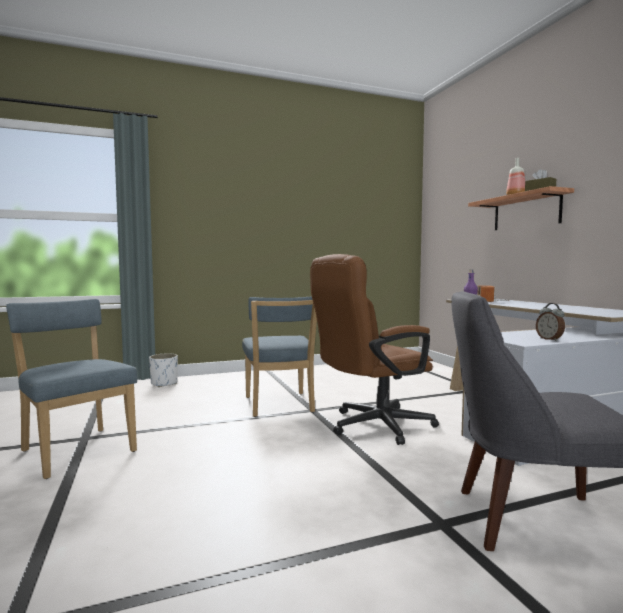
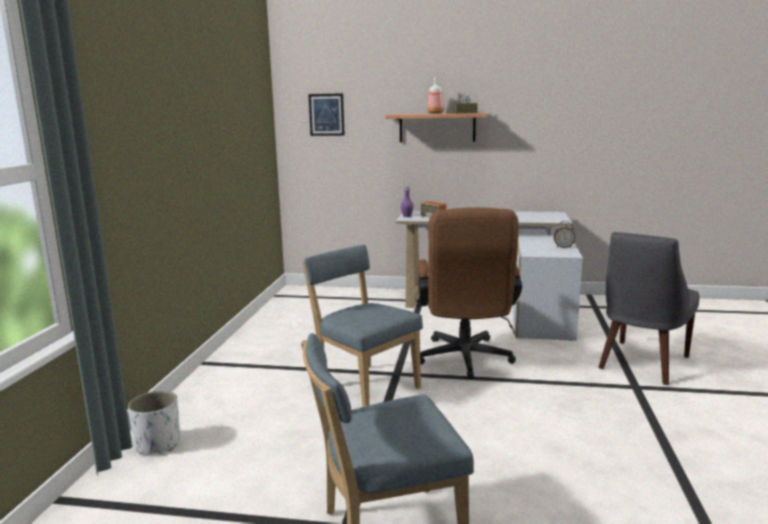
camera: 60 degrees left, 10 degrees up
blue chair [242,296,317,417] -> blue chair turned 150 degrees counterclockwise [302,245,423,407]
none -> picture [308,93,345,136]

